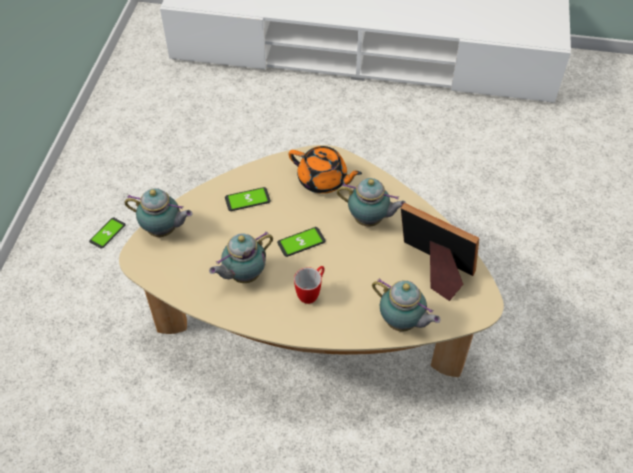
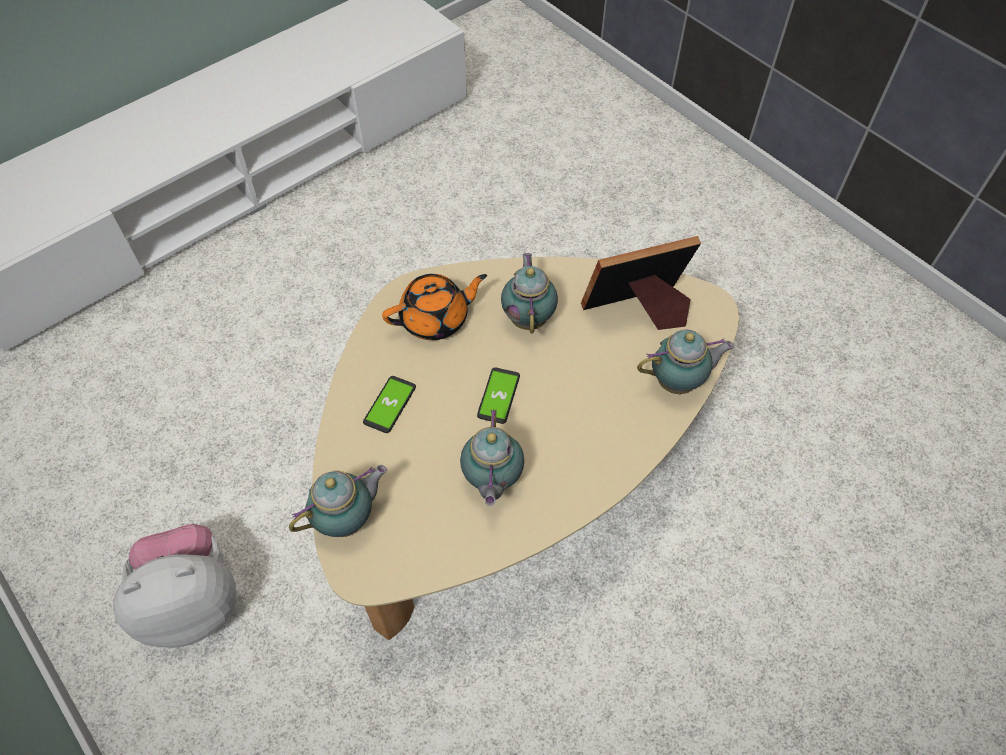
camera: 50 degrees left, 5 degrees up
phone [89,217,126,249] -> plush toy [113,524,236,648]
mug [294,266,325,304] -> none
teapot [337,178,406,227] -> teapot turned 60 degrees counterclockwise [501,253,558,334]

